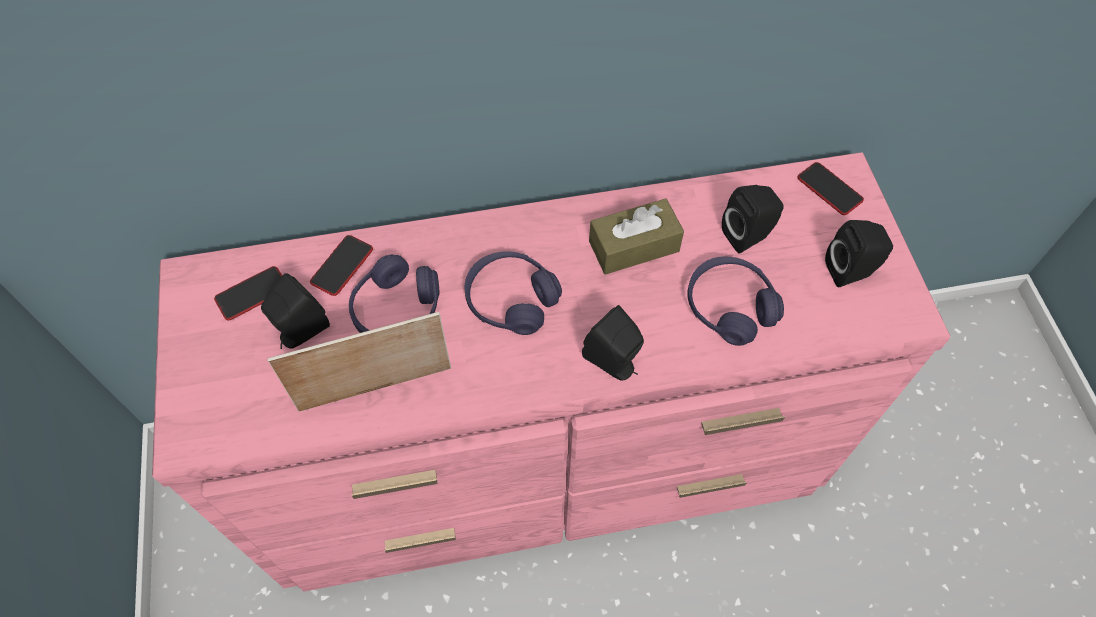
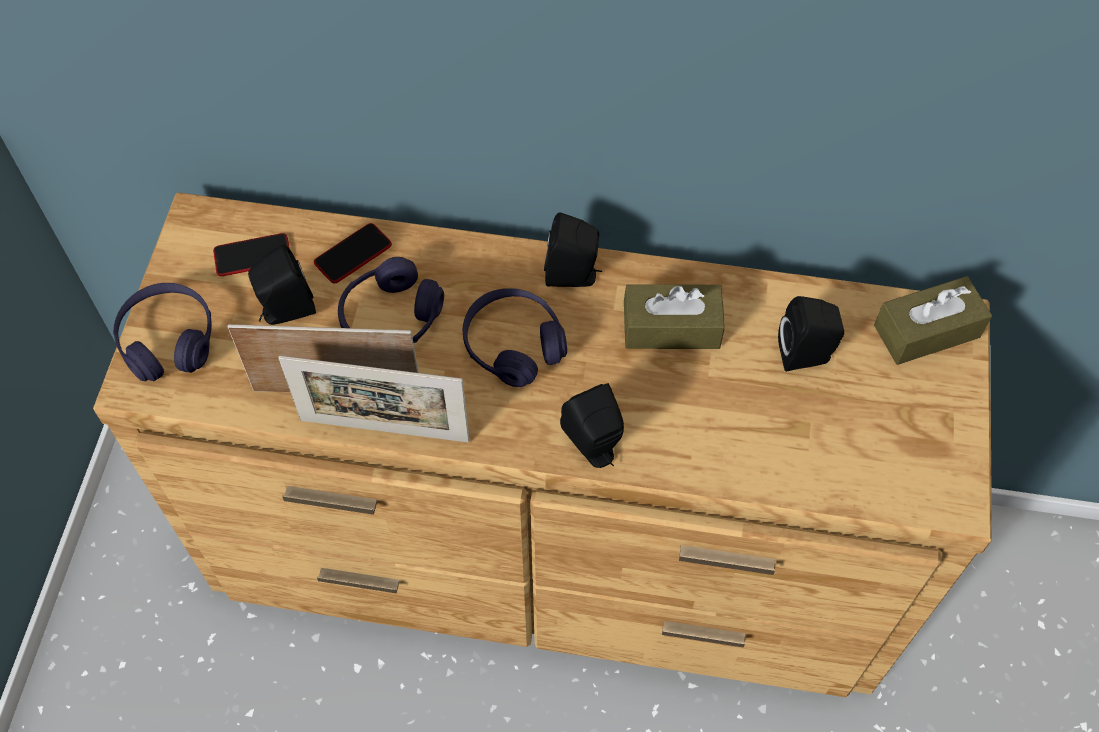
camera: 20 degrees right, 0 degrees up
pink dresser [152,152,950,591] -> brown dresser [93,193,992,697]
purple headphones [687,257,784,346] -> purple headphones moved to [113,283,212,381]
phone [798,162,864,215] -> brown tissue box [874,276,992,365]
black speaker [825,220,893,287] -> black speaker moved to [544,212,602,287]
none -> picture frame [278,356,470,442]

